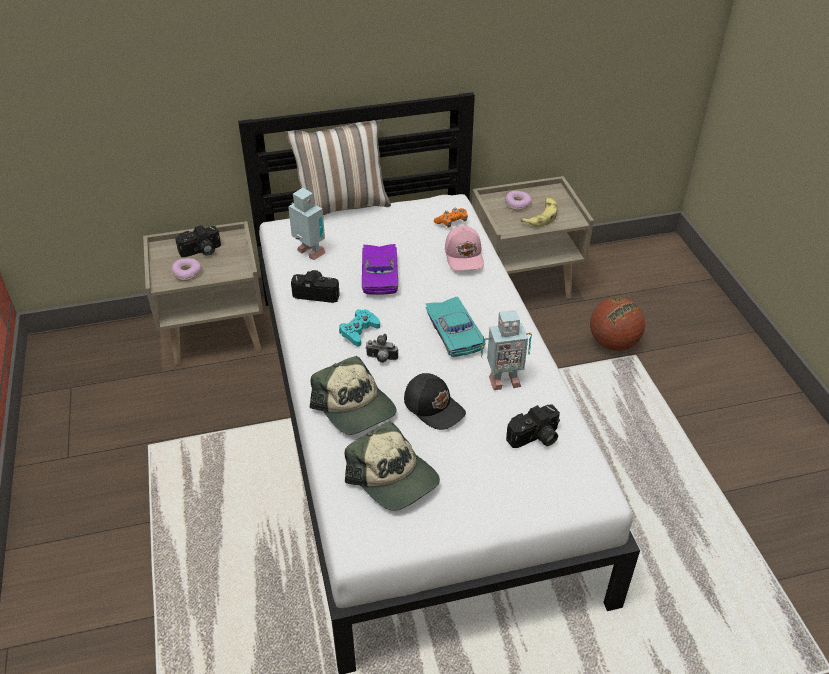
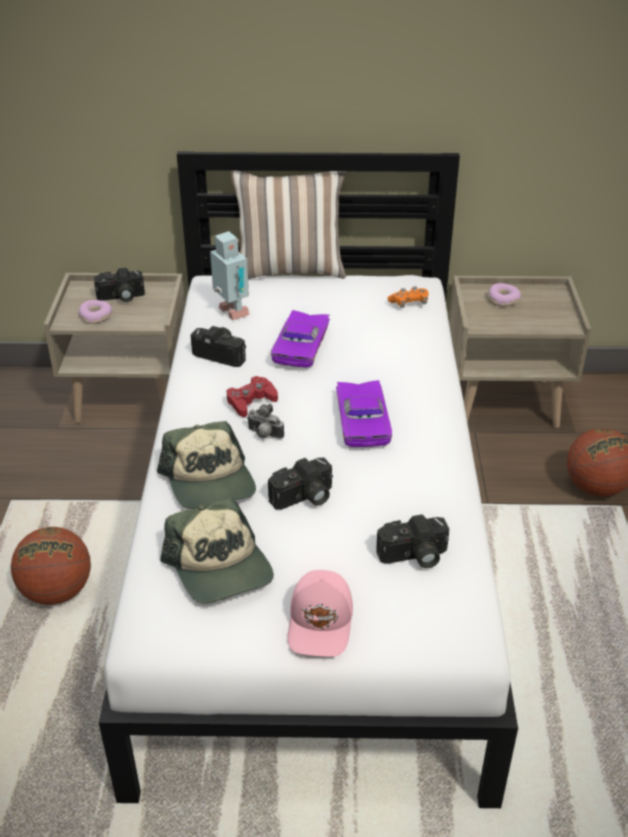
camera: 15 degrees right, 5 degrees down
turquoise game controller [339,309,380,346] -> red game controller [227,376,278,417]
black cap [404,373,466,430] -> camera [268,458,333,510]
turquoise toy car [425,296,486,357] -> purple toy car [336,380,392,447]
pink cap [445,226,484,271] -> pink cap moved to [288,570,353,657]
toy robot [481,310,532,390] -> none
banana [520,198,557,227] -> none
none -> basketball [11,527,91,605]

